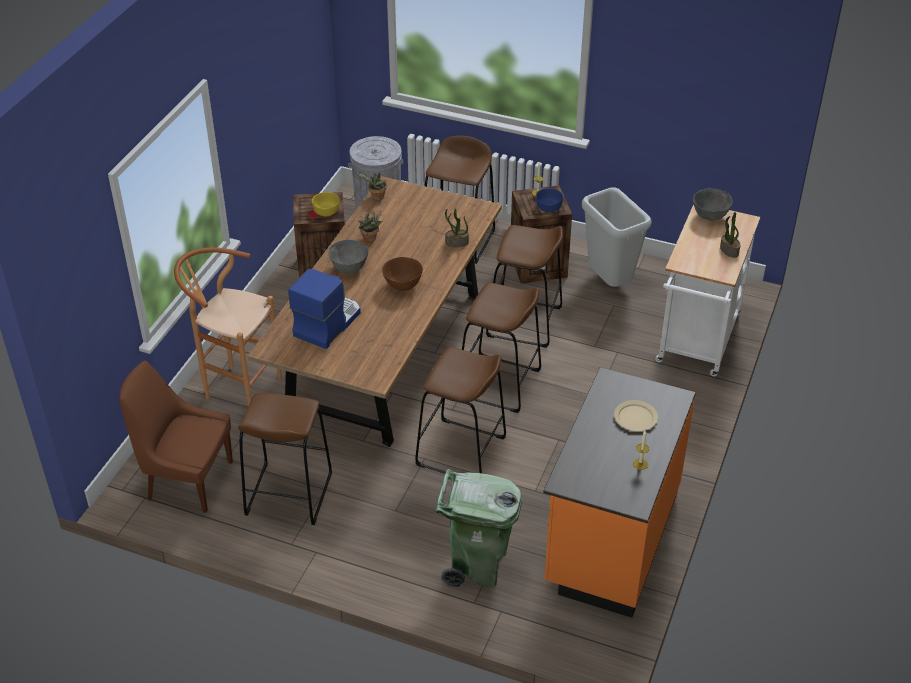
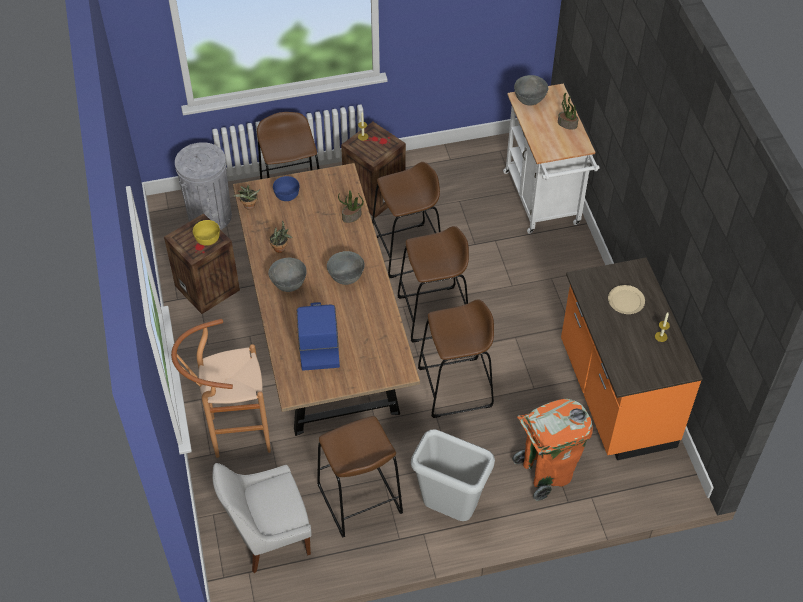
camera: 35 degrees left, 10 degrees up
brown chair [119,361,233,513] -> white chair [212,463,312,573]
brown bowl [382,257,423,291] -> grey bowl [327,251,365,285]
green trash can [436,469,522,587] -> orange trash can [512,398,593,501]
blue bowl [536,188,563,212] -> blue bowl moved to [273,176,299,201]
grey trash can [582,187,652,287] -> grey trash can moved to [411,430,495,521]

